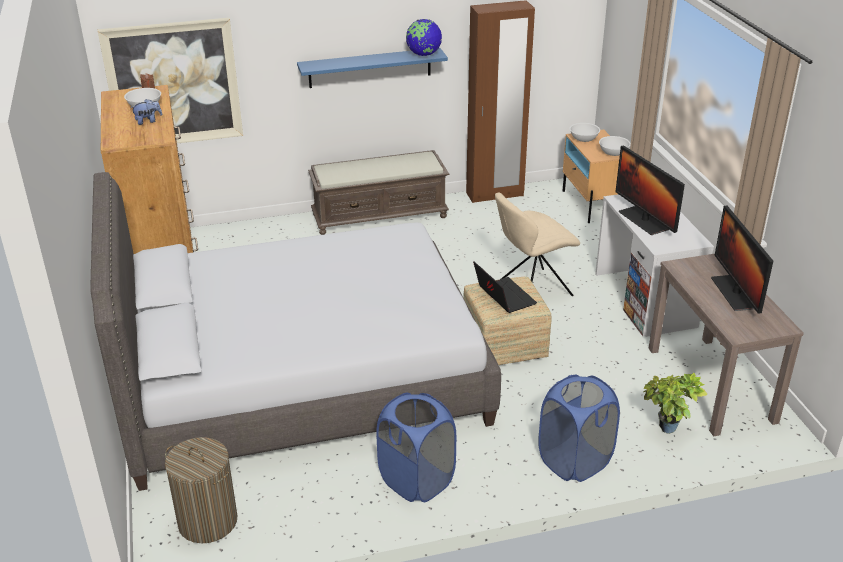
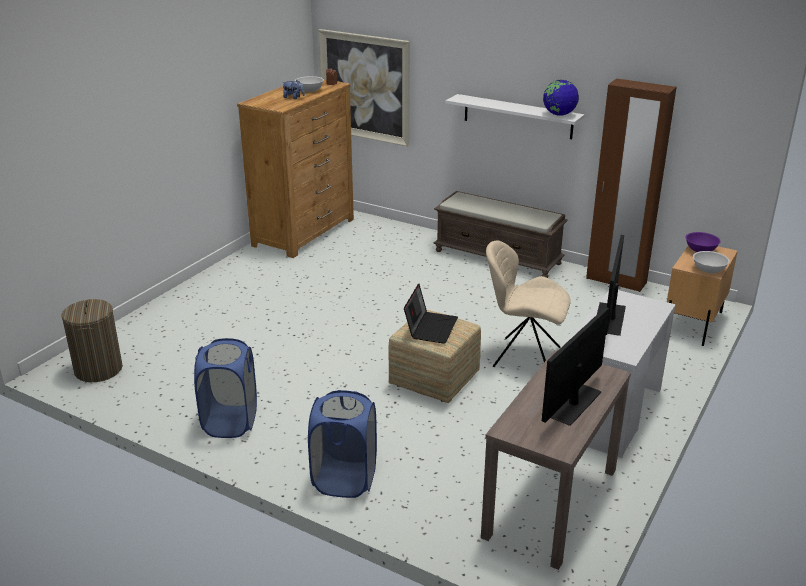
camera: 45 degrees right, 5 degrees down
grey bed [90,172,501,491] -> none
blue shelf [297,48,448,88] -> white shelf [445,94,584,139]
white bowl [569,123,600,142] -> purple bowl [685,232,721,252]
potted plant [643,373,707,434] -> none

